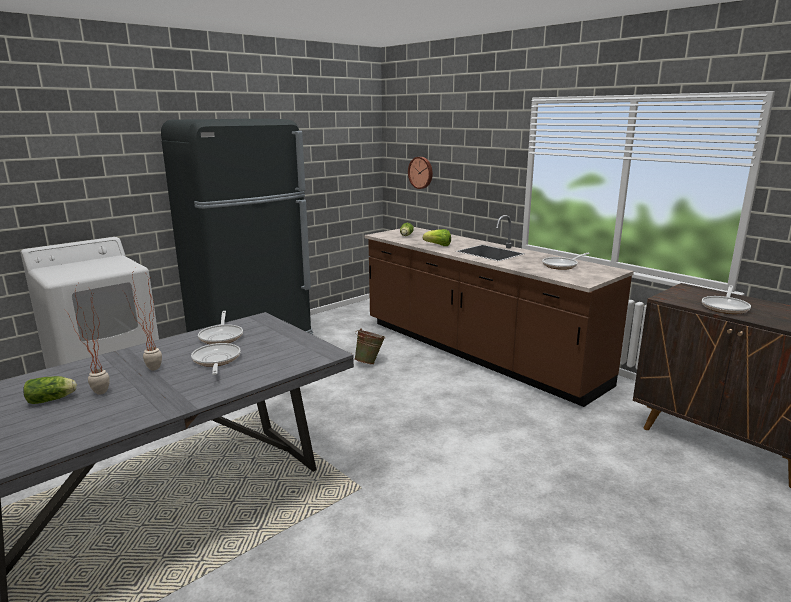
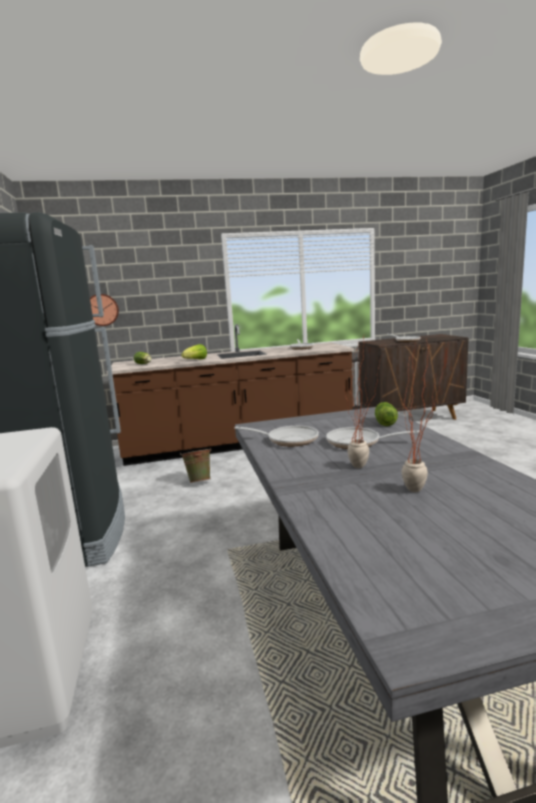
camera: 60 degrees left, 5 degrees down
lettuce [23,376,77,404] -> lettuce moved to [375,402,398,426]

